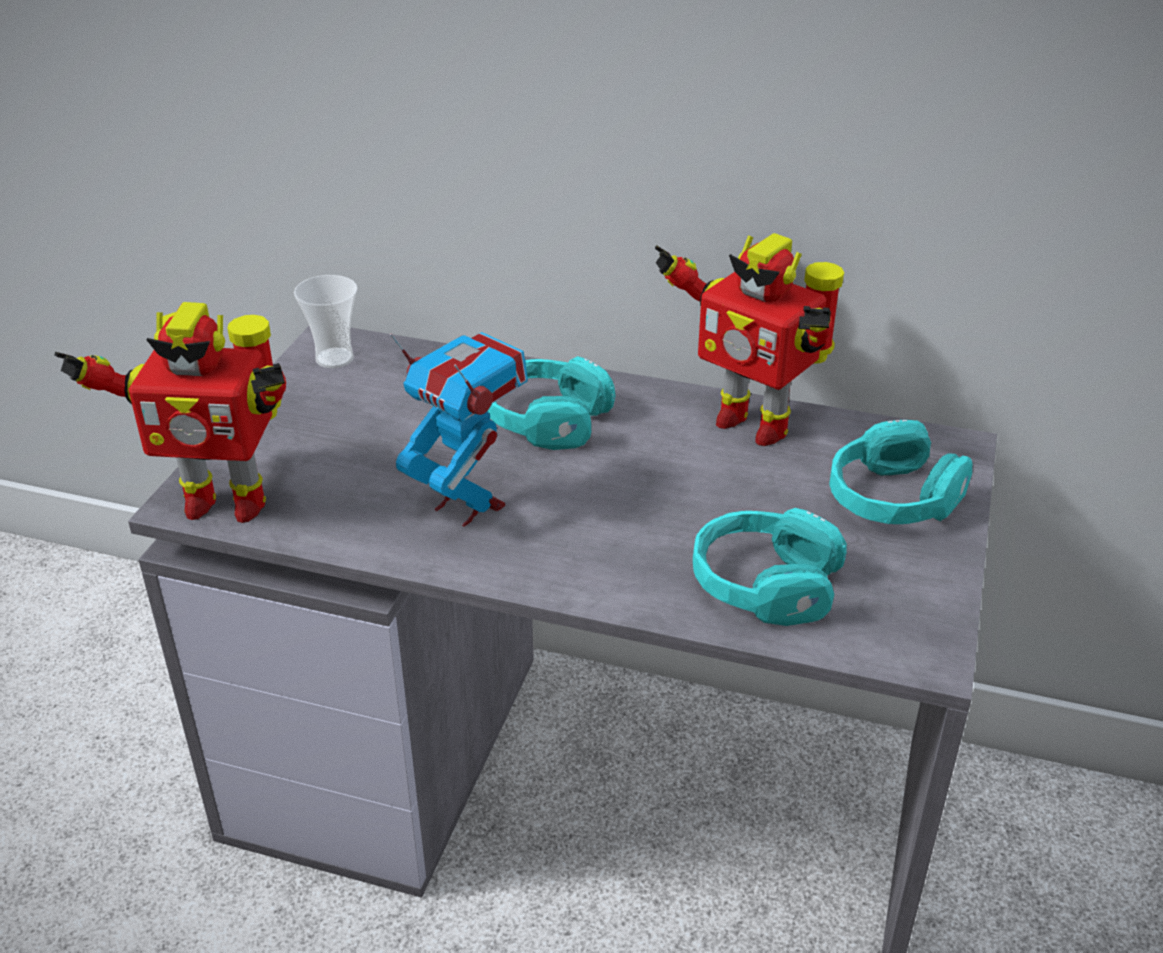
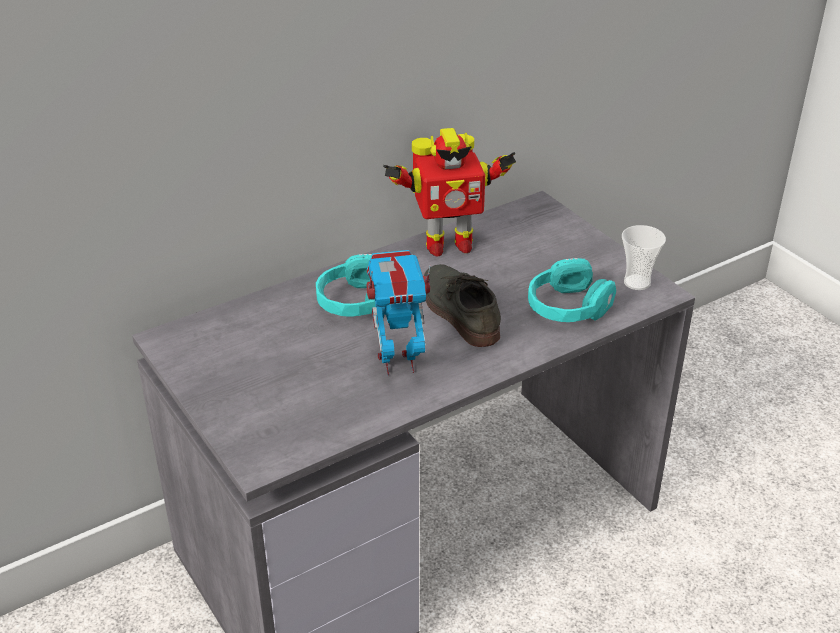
camera: 50 degrees left, 0 degrees up
toy robot [54,302,286,523] -> none
cup [294,275,358,368] -> cup moved to [622,225,666,290]
turquoise headphones [829,420,972,524] -> none
none -> grey shoe [424,264,501,347]

